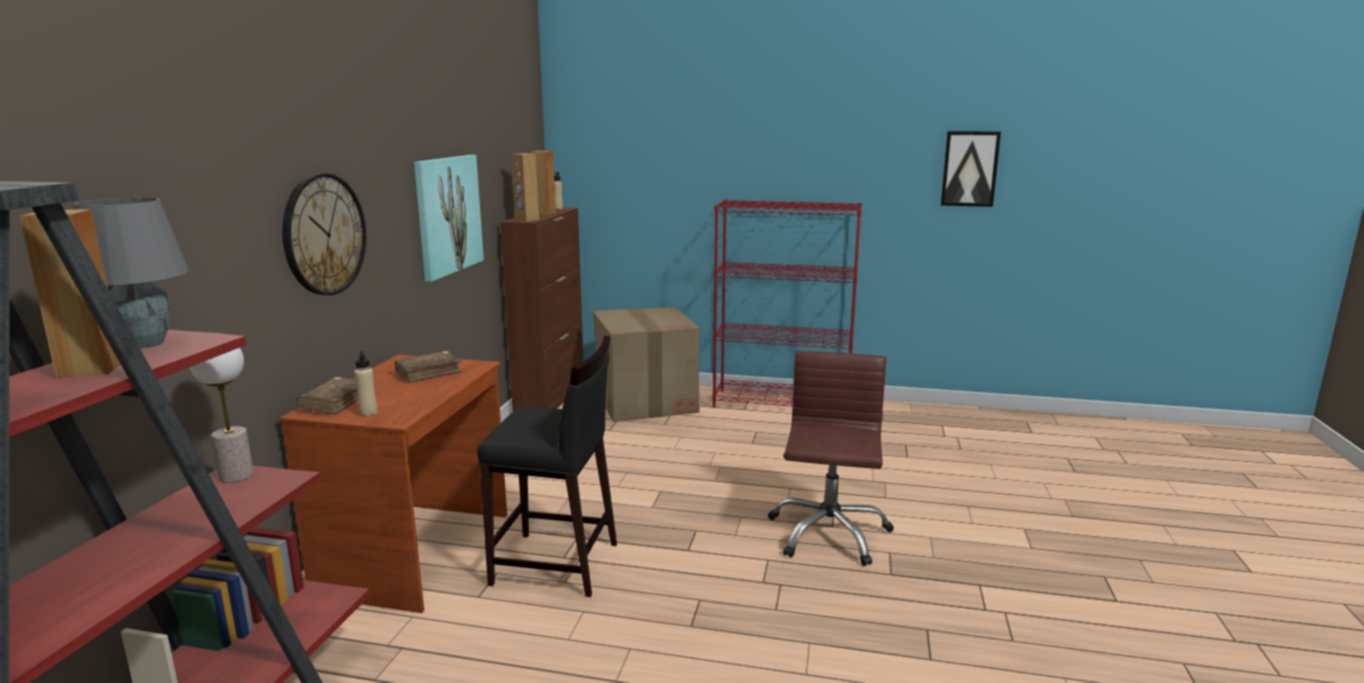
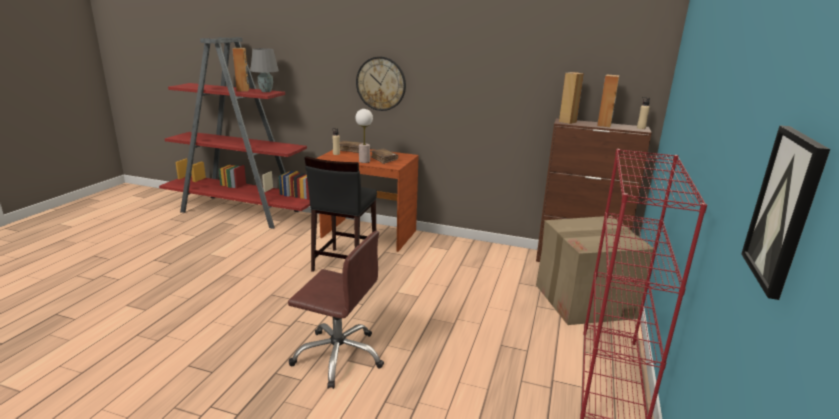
camera: 95 degrees right, 5 degrees up
table lamp [189,348,254,483] -> table lamp moved to [355,109,373,163]
picture [414,155,484,282] -> none

